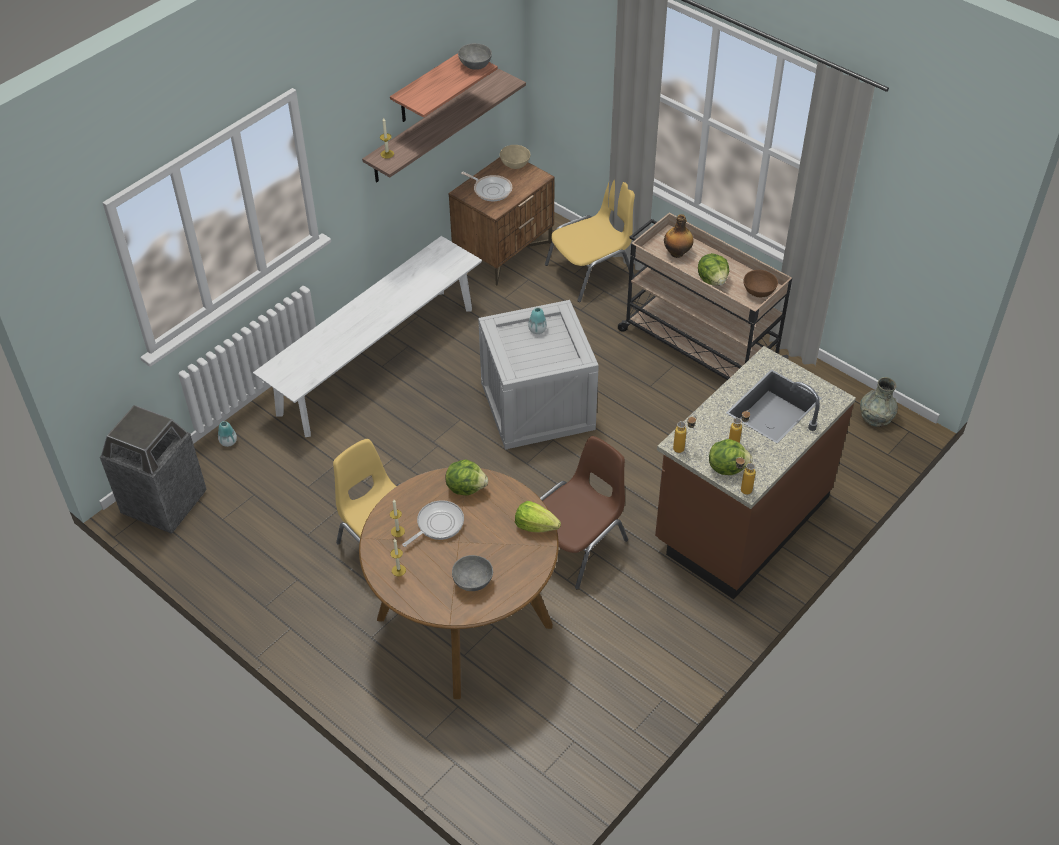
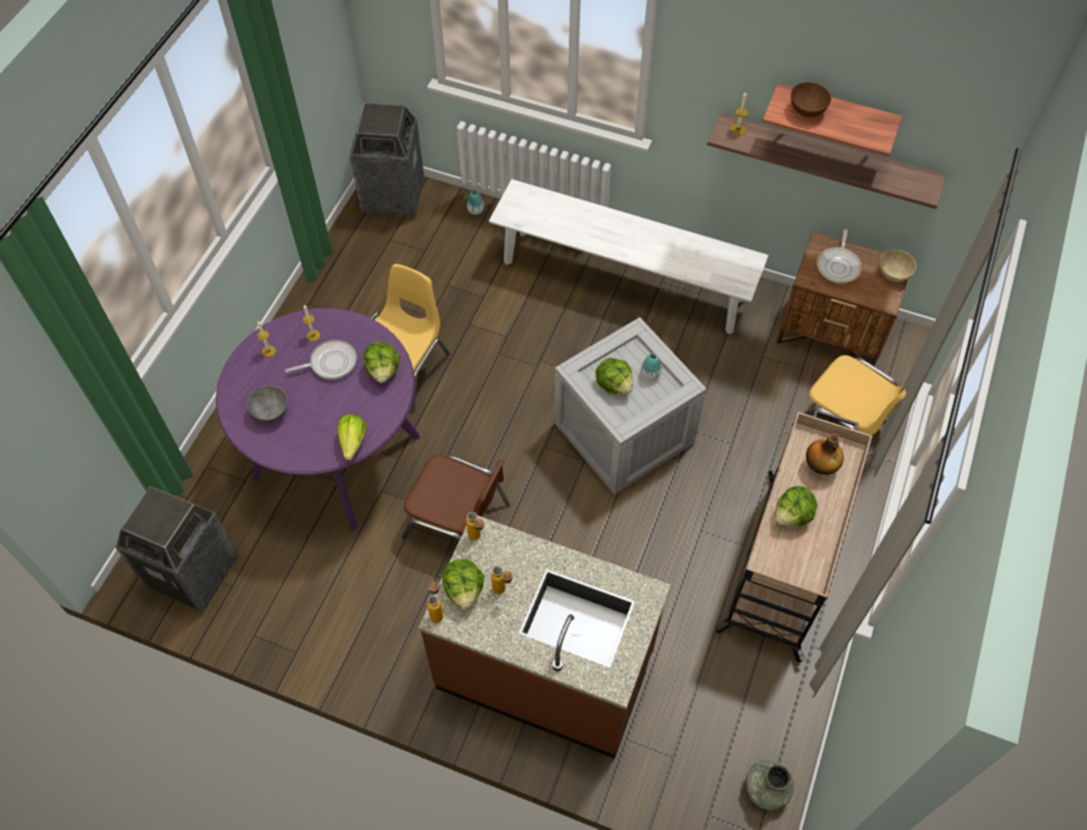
camera: 70 degrees right, 10 degrees up
brown dining table [359,468,559,699] -> purple dining table [216,308,420,530]
frying pan [402,500,464,547] -> frying pan turned 45 degrees counterclockwise [285,340,357,380]
grey bowl [458,43,492,70] -> none
brown bowl [743,270,778,297] -> brown bowl moved to [791,82,831,118]
none -> trash can [115,486,239,612]
none -> lettuce [596,358,633,394]

